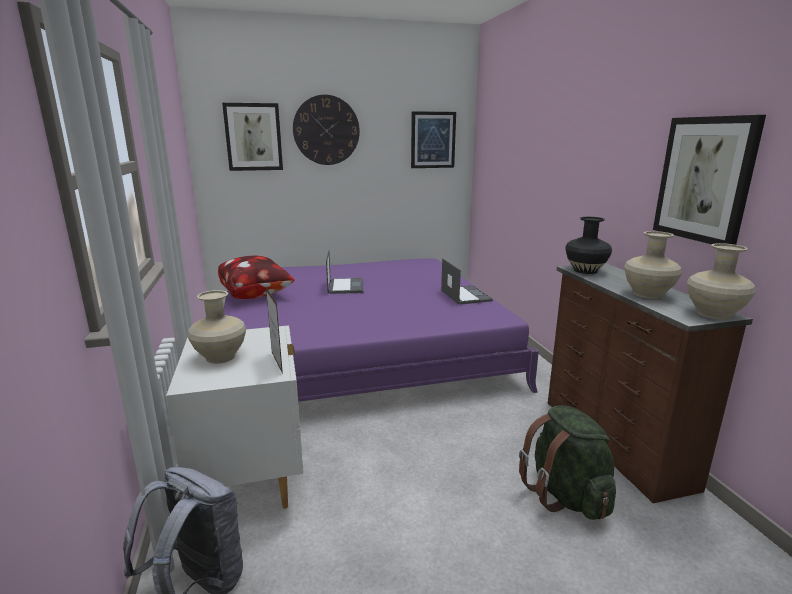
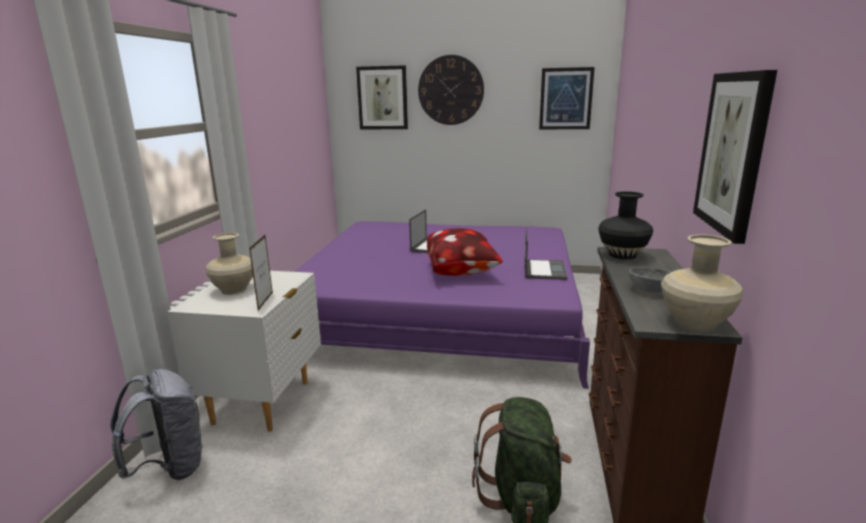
camera: 25 degrees right, 0 degrees up
pillow [218,256,295,299] -> pillow moved to [427,228,503,276]
beige vase [624,231,682,299] -> grey bowl [629,267,671,292]

